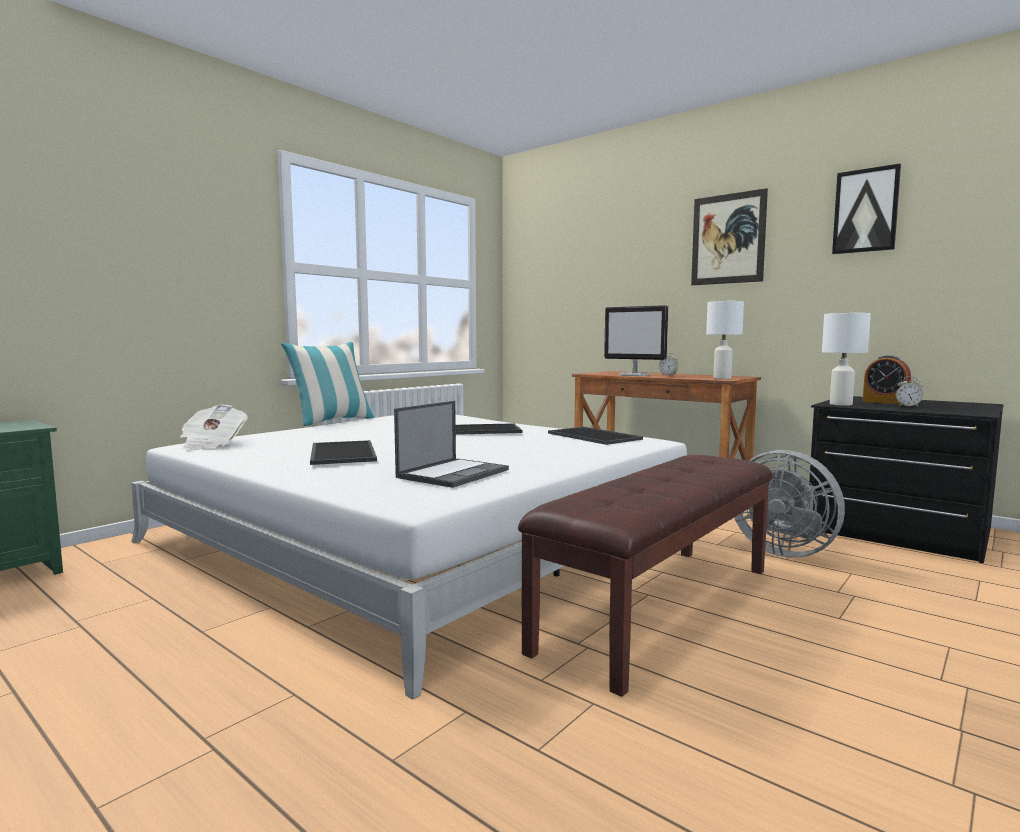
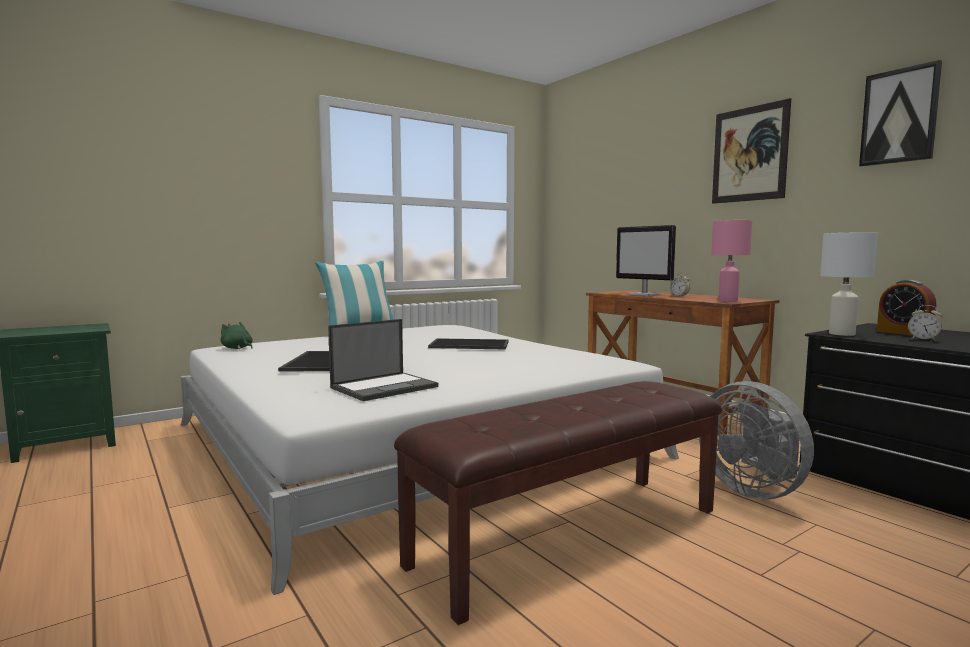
camera: 15 degrees right, 0 degrees up
newspaper [180,405,248,450] -> green plush toy [220,322,253,349]
tray [548,427,643,445] -> none
white table lamp [706,301,744,379] -> pink table lamp [711,220,752,302]

